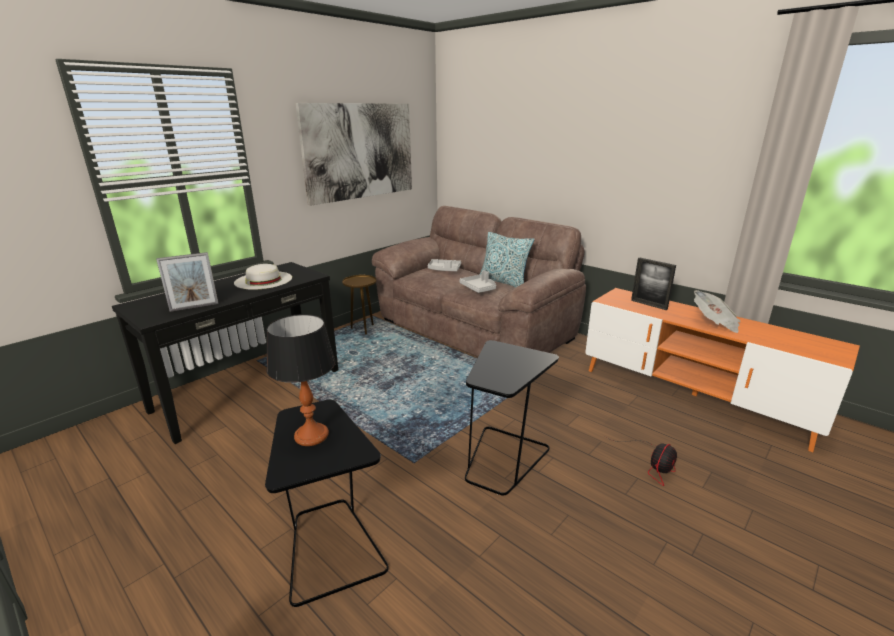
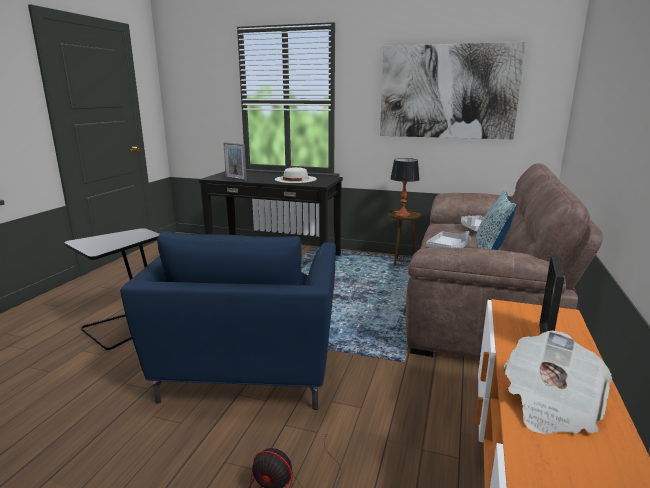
camera: 65 degrees right, 5 degrees down
table lamp [266,314,336,446] -> table lamp moved to [390,158,420,217]
black side table [465,340,559,496] -> blue armchair [120,231,336,410]

